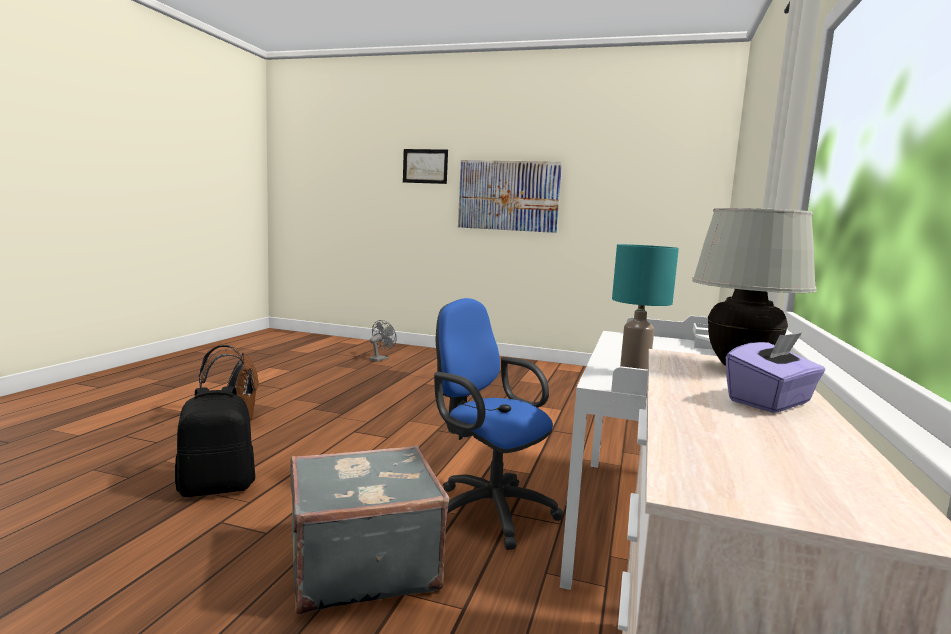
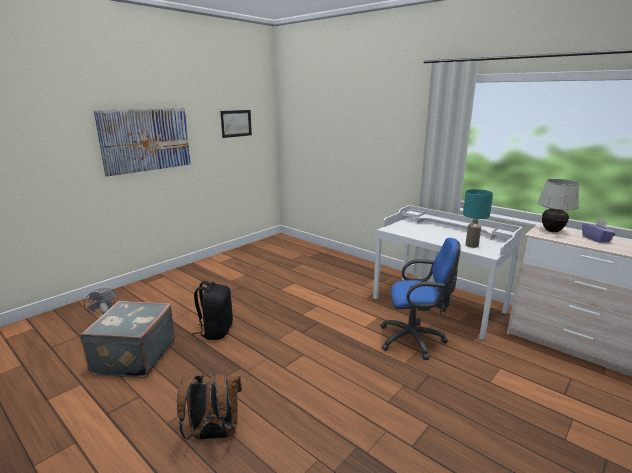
camera: 65 degrees left, 10 degrees up
black backpack [175,386,255,497] -> black backpack moved to [193,281,233,340]
grey suitcase [290,445,449,615] -> grey suitcase moved to [80,301,175,378]
picture [403,149,448,184] -> picture moved to [220,110,252,138]
blue office chair [434,298,563,550] -> blue office chair turned 150 degrees counterclockwise [380,238,461,360]

